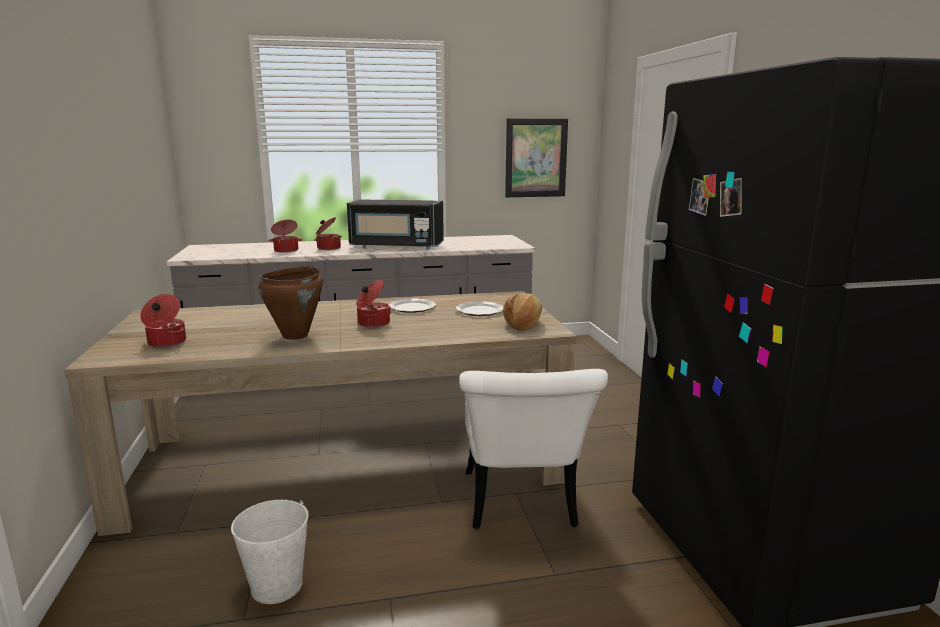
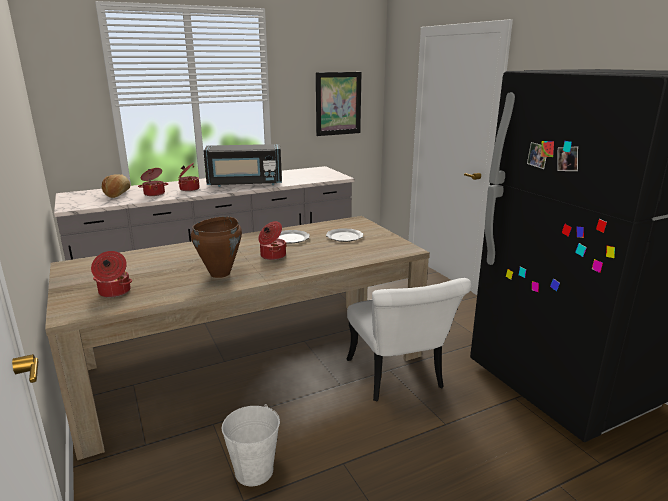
camera: 15 degrees left, 5 degrees up
bread [503,293,542,331] -> bread moved to [102,174,130,198]

